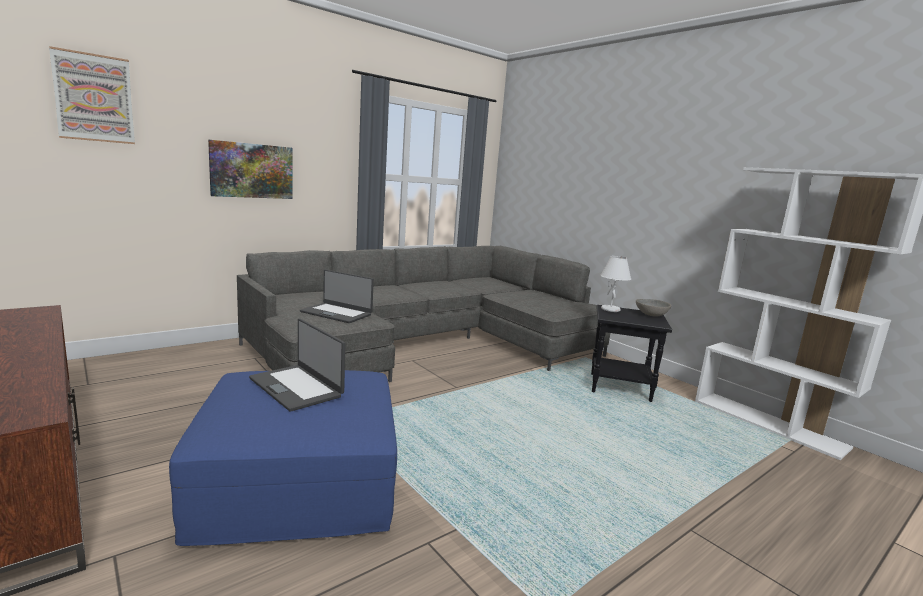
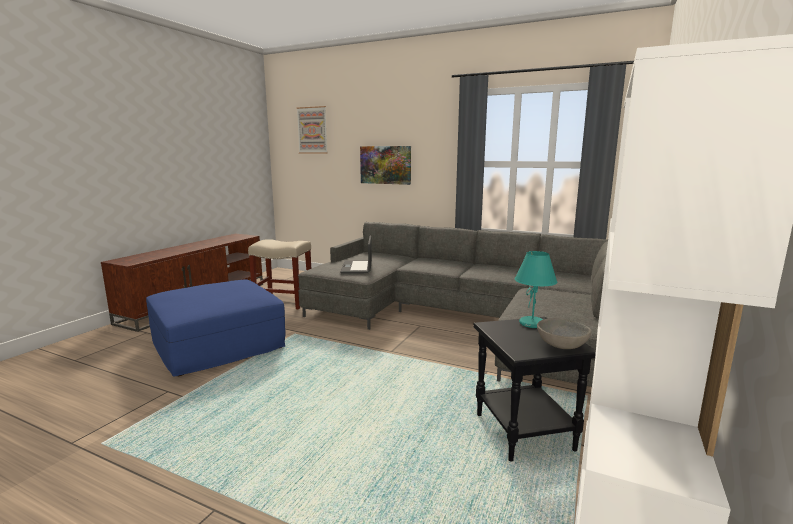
camera: 65 degrees right, 0 degrees up
laptop [249,319,345,412] -> none
white table lamp [600,256,631,312] -> turquoise table lamp [515,251,558,328]
none -> beige stool [248,239,311,309]

